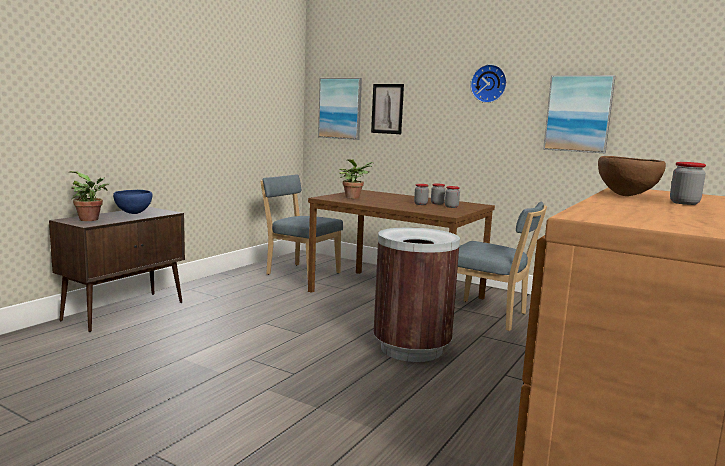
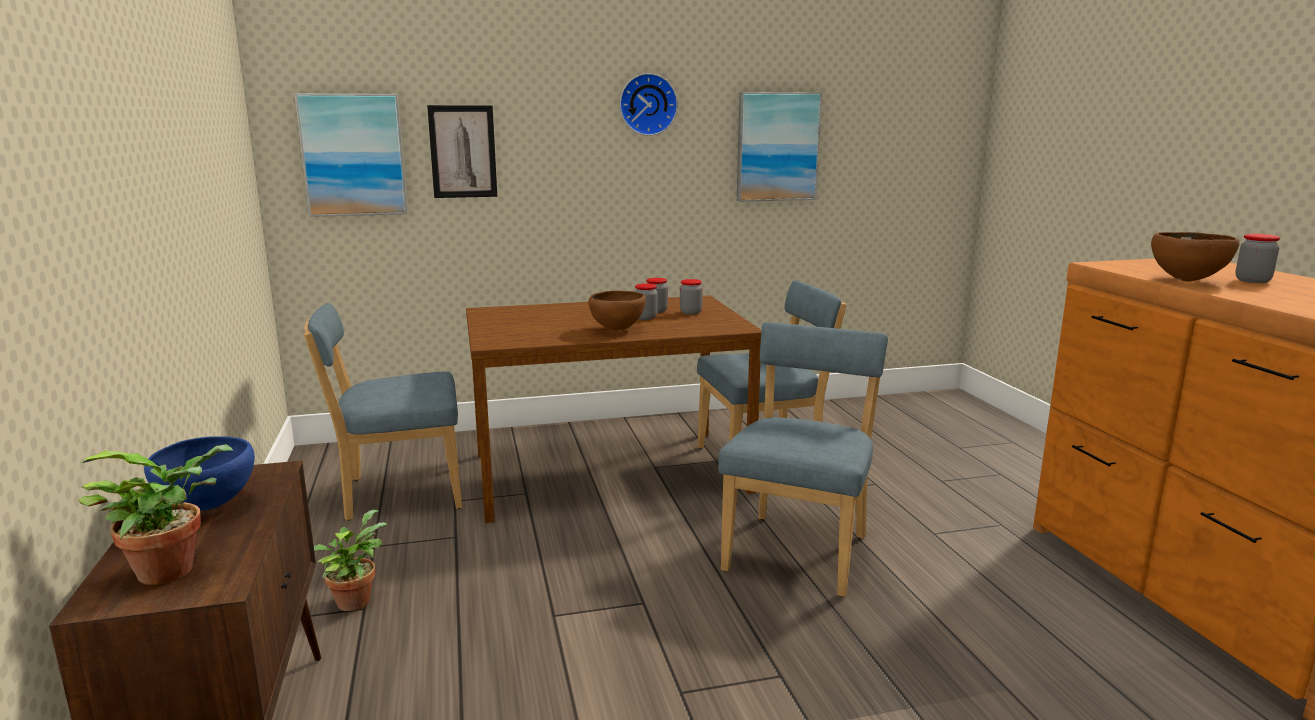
camera: 45 degrees left, 5 degrees up
potted plant [339,159,373,199] -> potted plant moved to [314,510,387,611]
brown trash can [373,227,460,362] -> blue chair [718,322,888,597]
none -> brown bowl [588,290,646,331]

